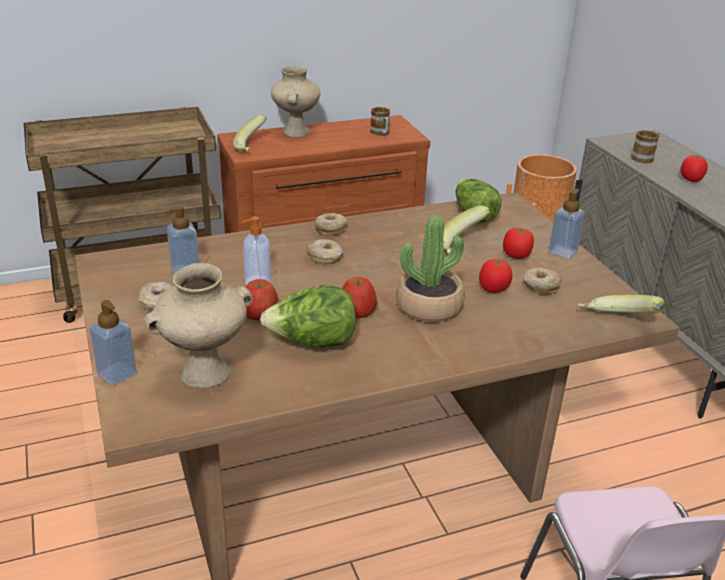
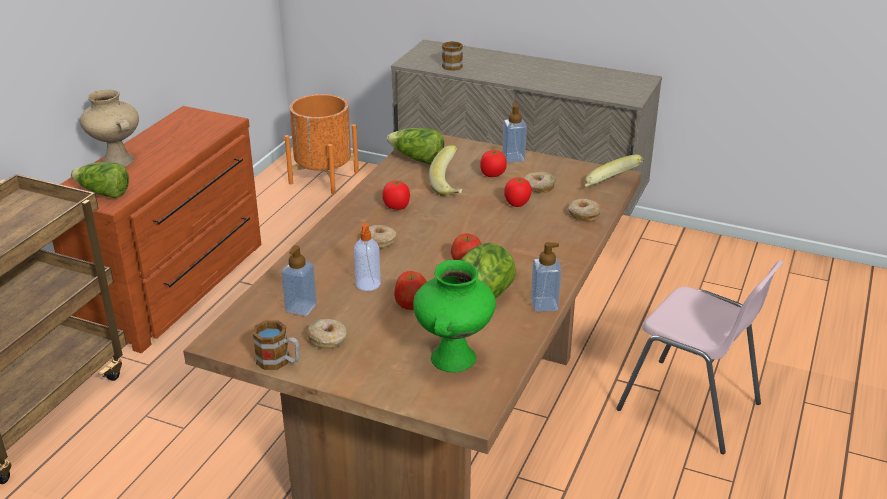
camera: 45 degrees left, 0 degrees up
soap dispenser [89,300,137,385] -> soap dispenser moved to [531,242,562,312]
beige vase [144,263,253,388] -> green vase [413,260,496,372]
banana [233,115,267,152] -> lettuce [71,162,129,198]
donut [315,213,348,236] -> donut moved to [568,199,601,222]
mug [370,107,390,136] -> mug moved to [252,320,300,370]
potted plant [396,215,465,322] -> none
tomato [681,155,708,182] -> tomato moved to [382,180,410,210]

